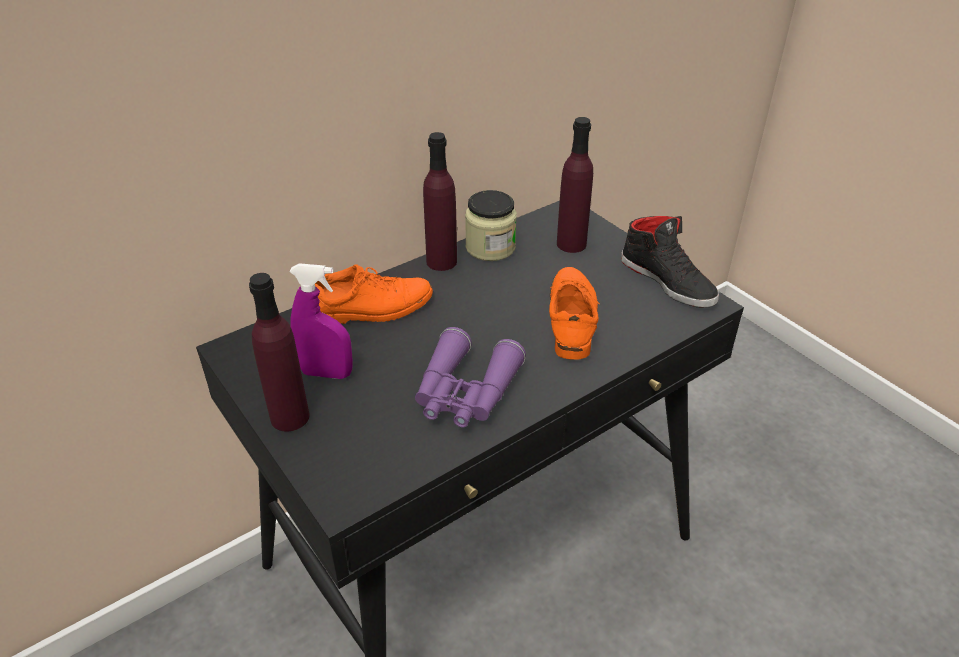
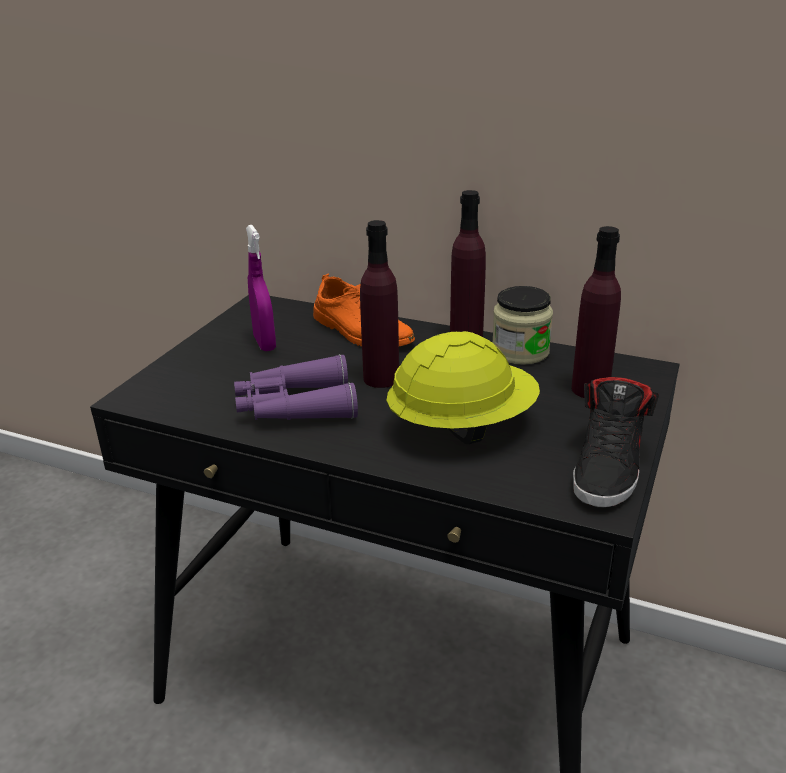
camera: 60 degrees right, 10 degrees down
purple bottle [249,273,310,432] -> purple bottle moved to [360,220,399,388]
orange shoe [549,267,600,360] -> yellow hard hat [386,331,540,444]

